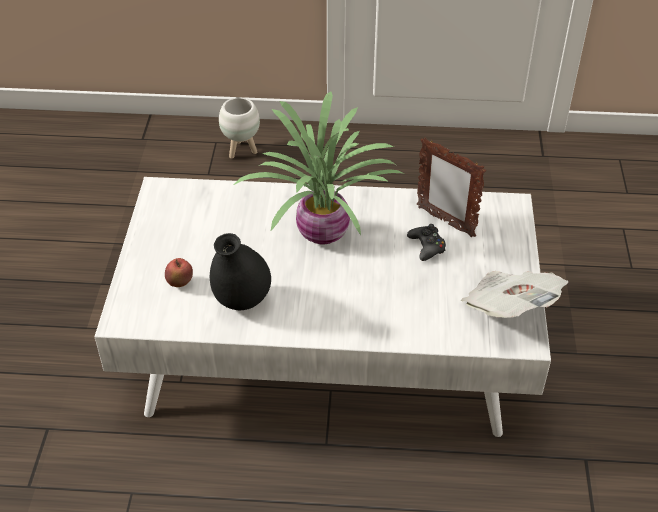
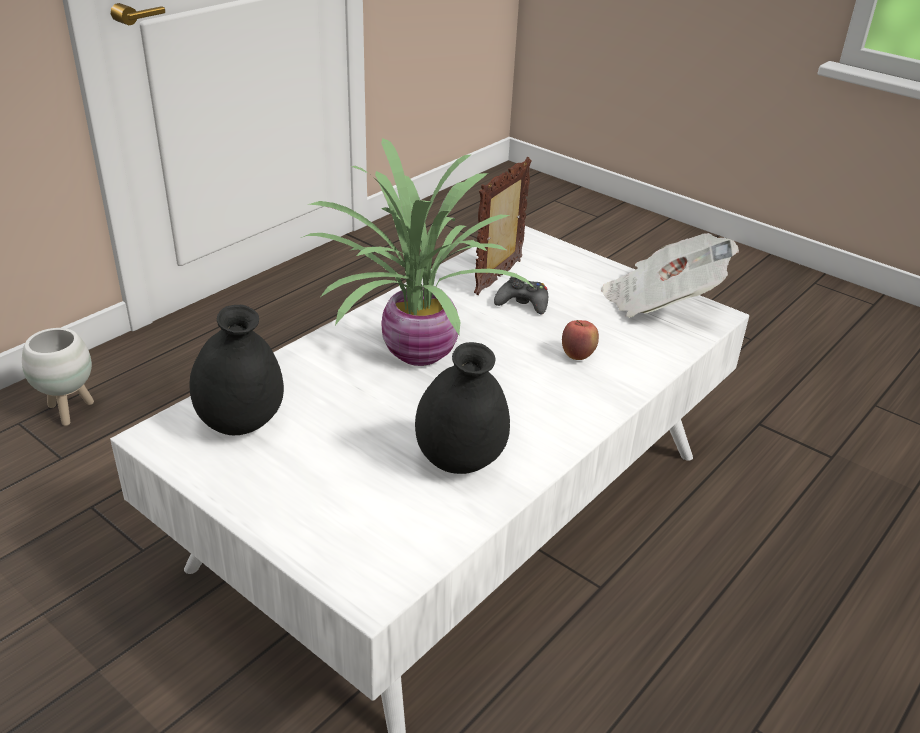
camera: 55 degrees left, 10 degrees down
apple [165,258,193,287] -> apple moved to [562,320,599,360]
picture frame [417,137,486,238] -> picture frame turned 135 degrees clockwise [474,157,532,295]
none -> black vase [189,305,284,435]

